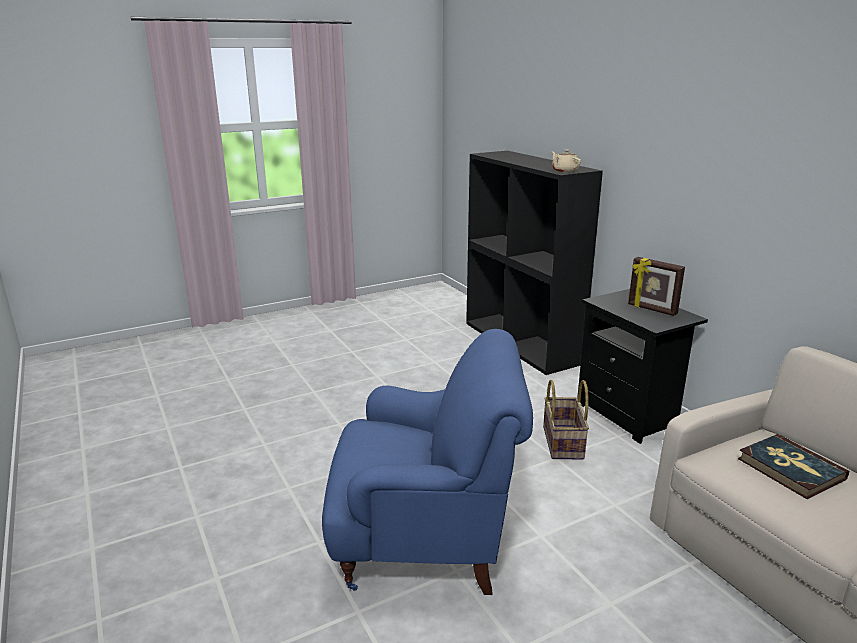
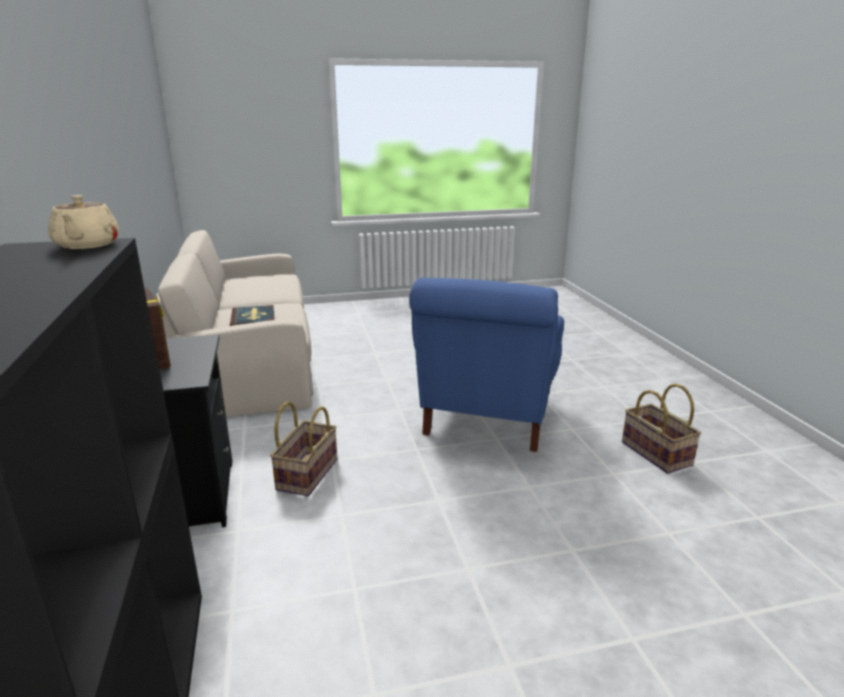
camera: 165 degrees left, 0 degrees up
blue armchair [322,329,533,595] -> blue armchair turned 90 degrees counterclockwise [409,278,564,452]
none -> basket [622,384,701,474]

